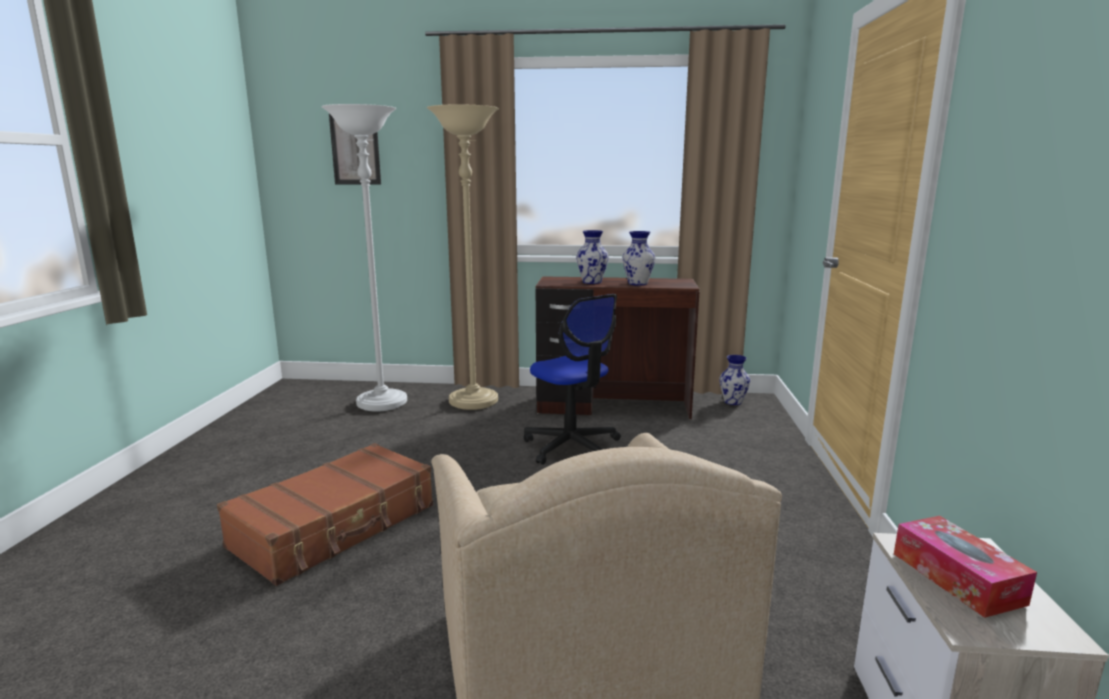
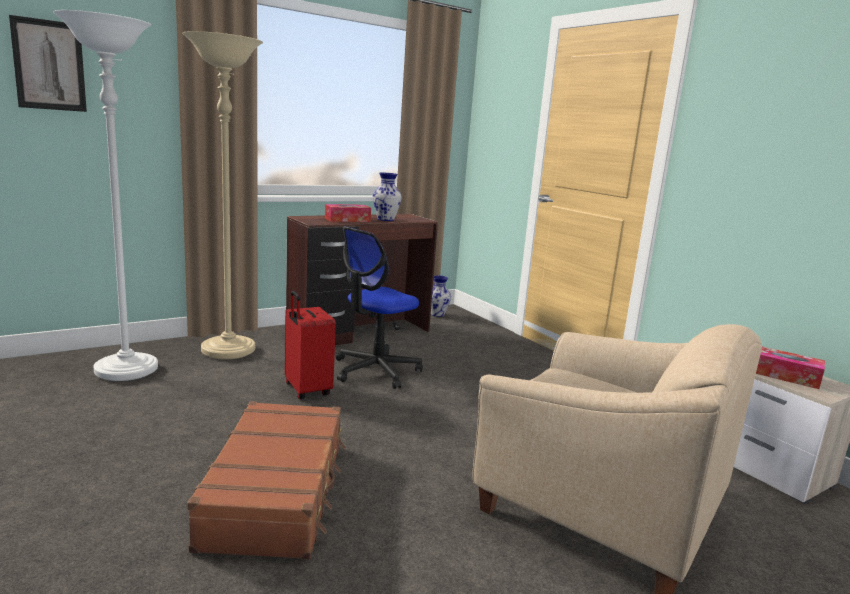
camera: 40 degrees left, 0 degrees up
office chair [524,294,621,465] -> office chair turned 120 degrees clockwise [335,226,423,389]
vase [576,230,609,284] -> tissue box [325,204,371,222]
none -> red suitcase [285,290,336,399]

